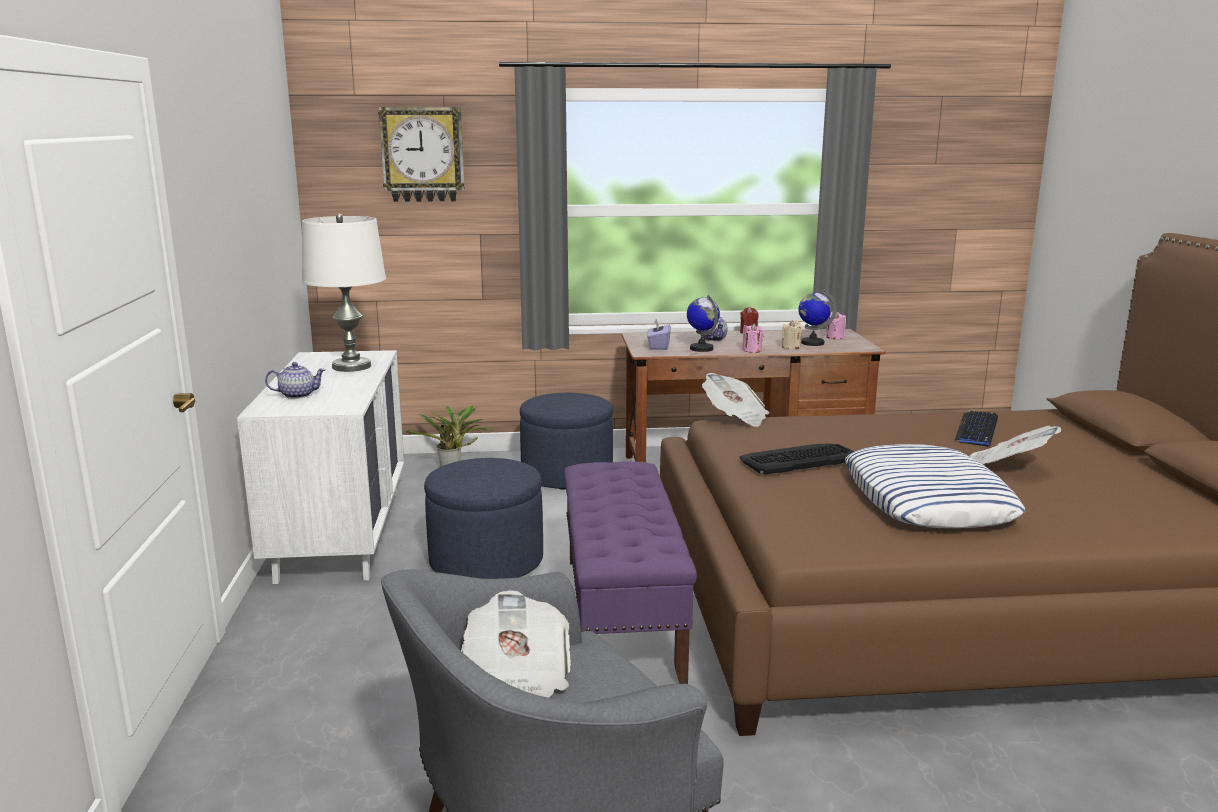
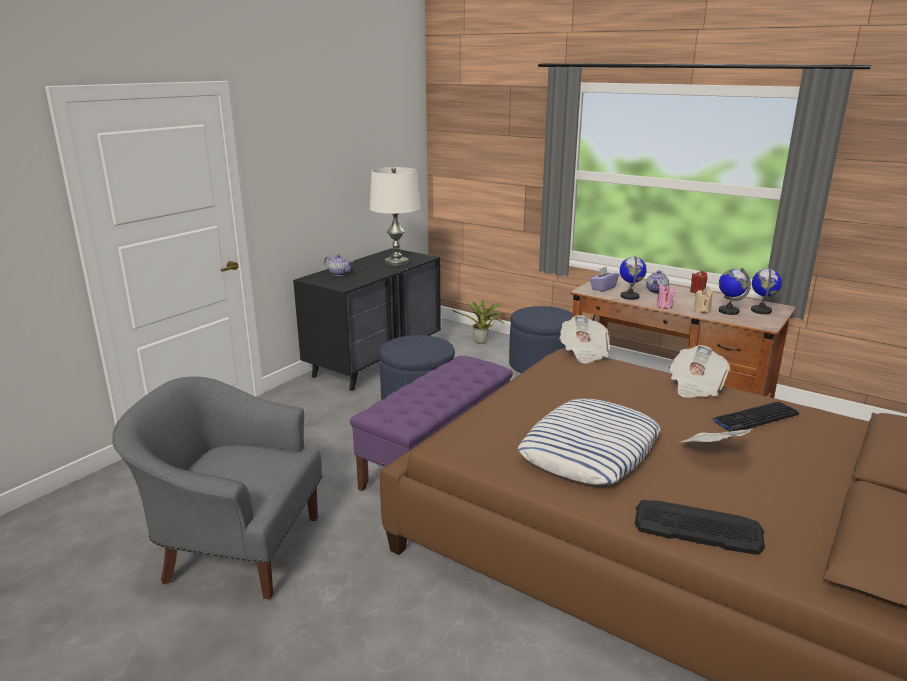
camera: 40 degrees right, 5 degrees up
white dresser [237,350,404,584] -> black dresser [293,248,441,391]
wall clock [378,107,465,202] -> none
newspaper [461,590,571,698] -> newspaper moved to [669,345,730,398]
keyboard [740,443,855,474] -> keyboard moved to [635,500,765,555]
pink candle [826,311,846,339] -> globe [751,268,782,314]

